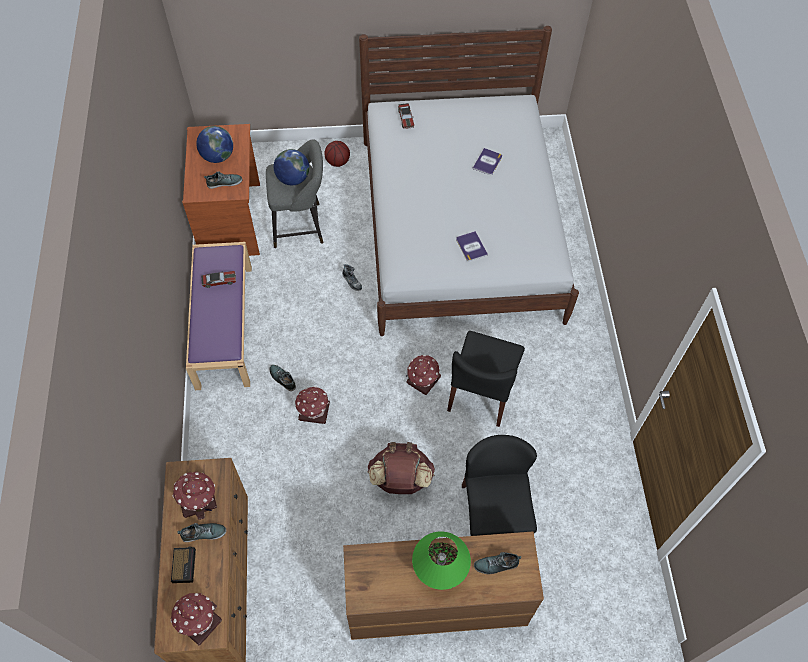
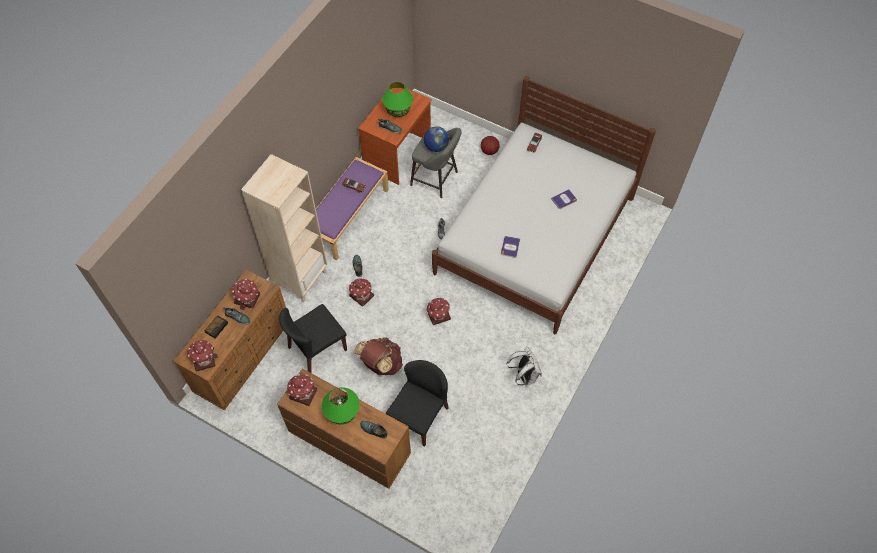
camera: 35 degrees right, 0 degrees up
globe [196,126,233,163] -> green table lamp [382,82,413,117]
black chair [447,331,525,427] -> black chair moved to [279,304,347,373]
none -> beige bookcase [241,154,327,303]
none -> toy house [287,374,317,406]
none -> white backpack [507,346,542,386]

